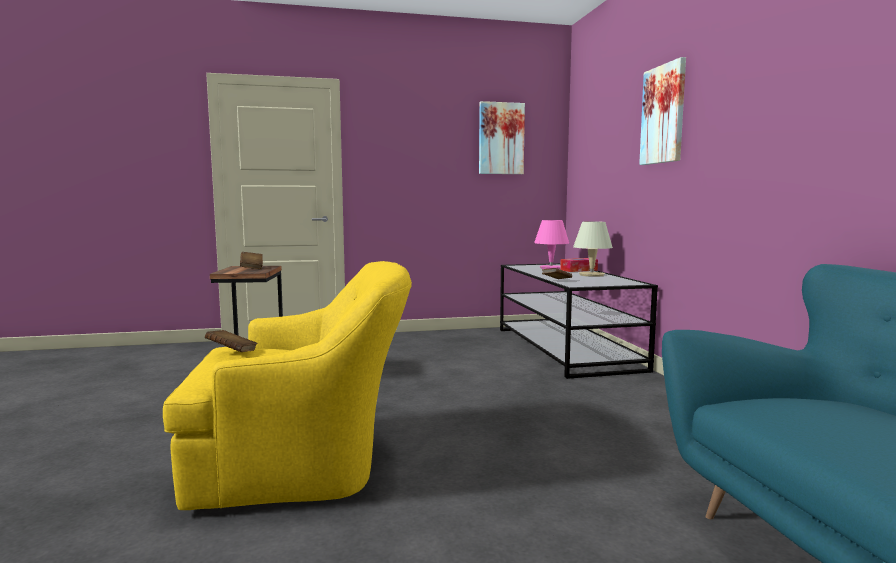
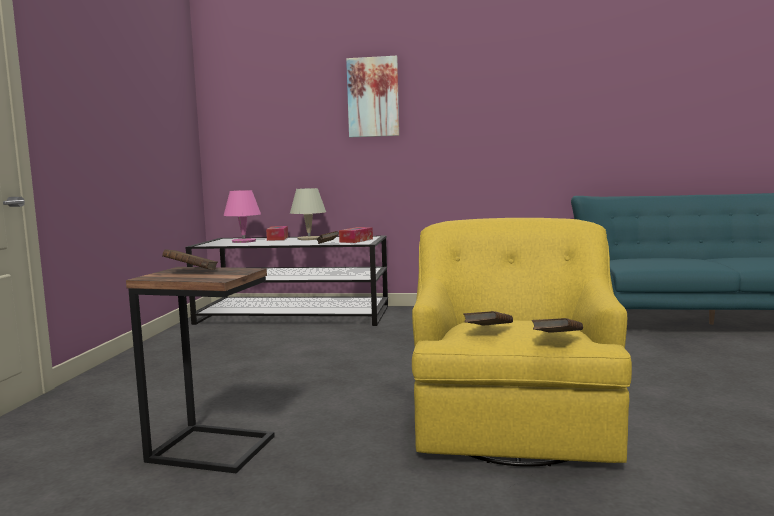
camera: 70 degrees left, 0 degrees up
picture [479,101,525,174] -> none
none -> tissue box [339,227,373,243]
none -> brown book [532,318,583,333]

